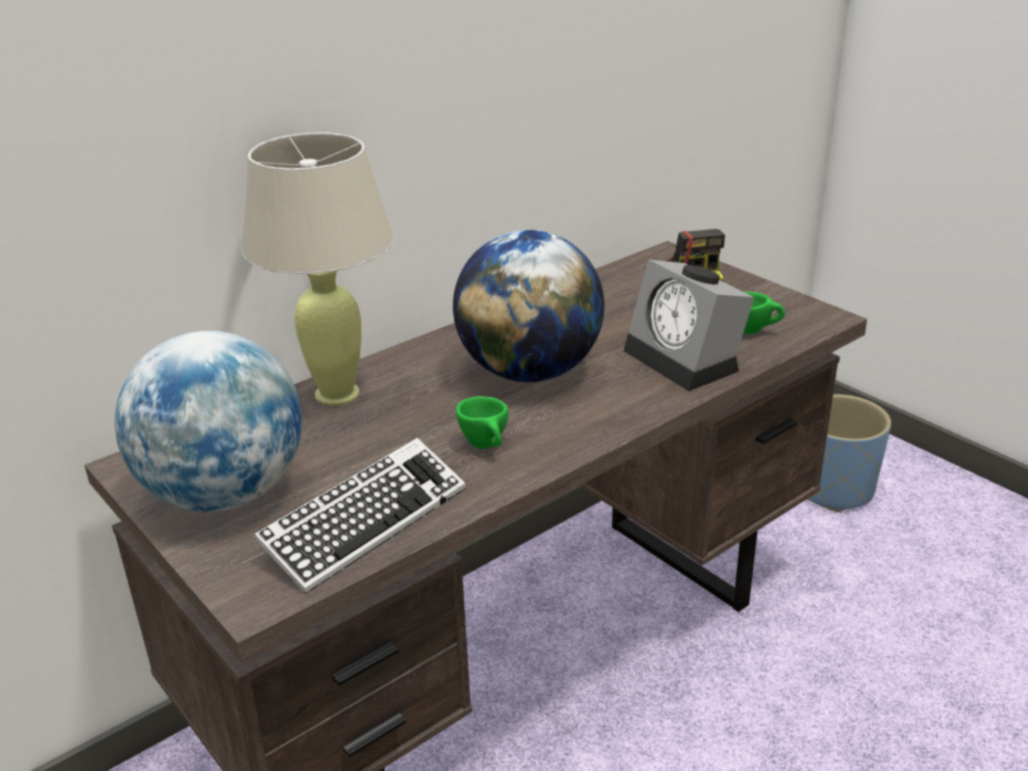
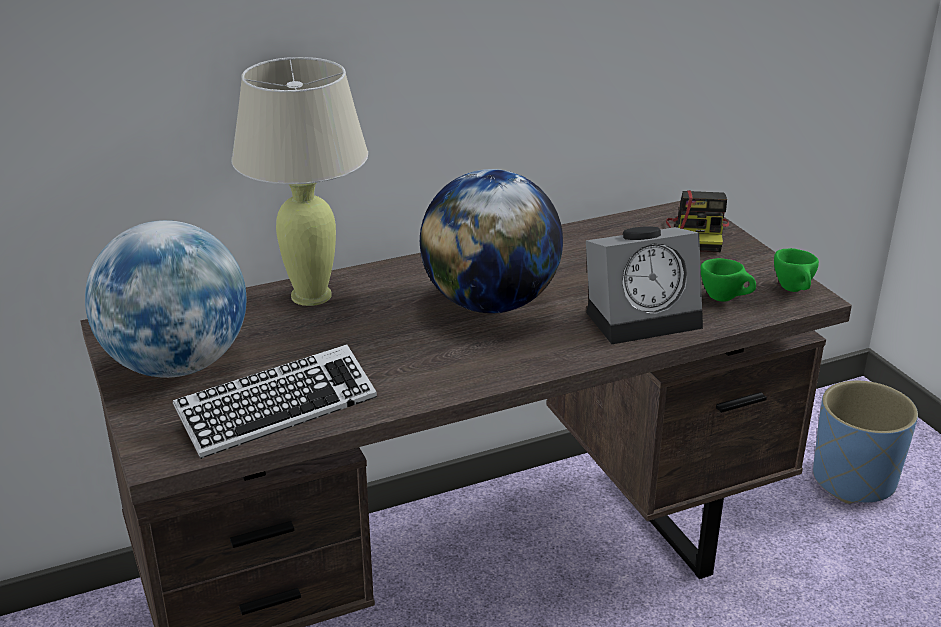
camera: 15 degrees right, 0 degrees up
green cup [456,396,508,449] -> green cup moved to [774,248,819,292]
alarm clock [624,260,754,391] -> alarm clock turned 90 degrees counterclockwise [586,226,703,344]

